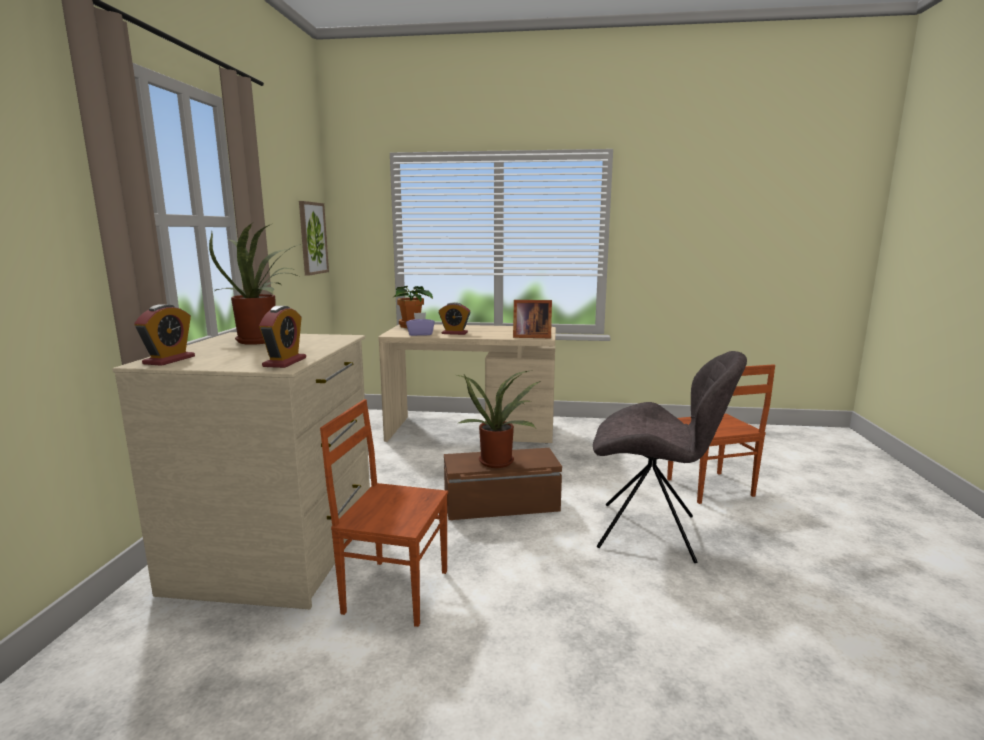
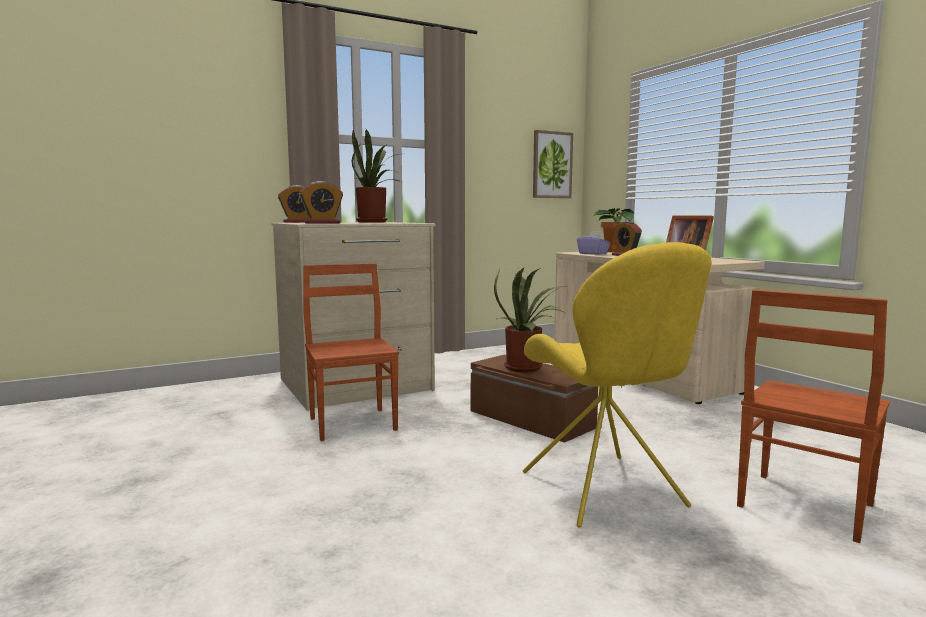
camera: 55 degrees right, 5 degrees down
grey chair [593,351,747,563] -> yellow chair [523,242,712,528]

